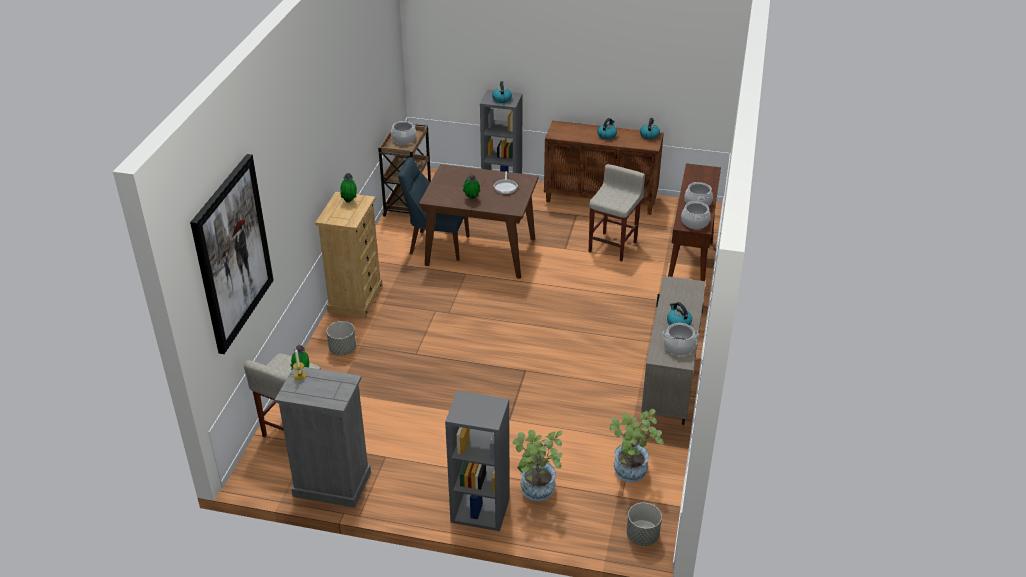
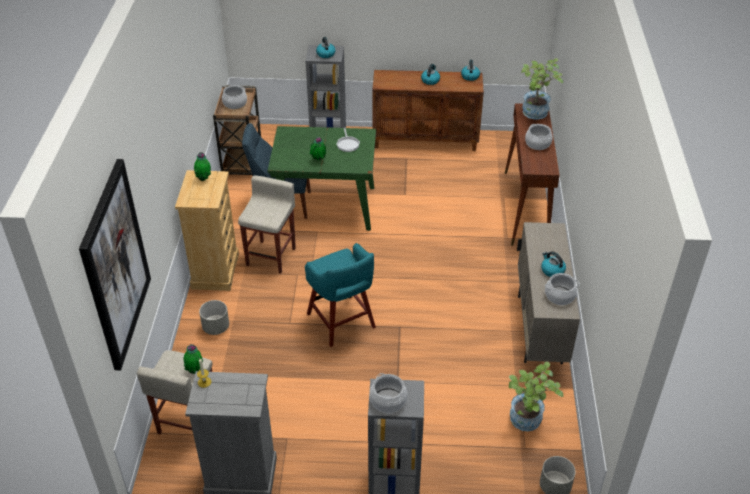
camera: 10 degrees left, 5 degrees up
brown dining table [419,164,539,278] -> green dining table [268,126,376,231]
potted plant [513,430,563,501] -> potted plant moved to [521,58,563,119]
beige stool [589,164,645,262] -> beige stool moved to [238,175,296,274]
cooking pot [681,201,711,229] -> cooking pot moved to [370,373,407,413]
none -> turquoise stool [305,243,376,347]

